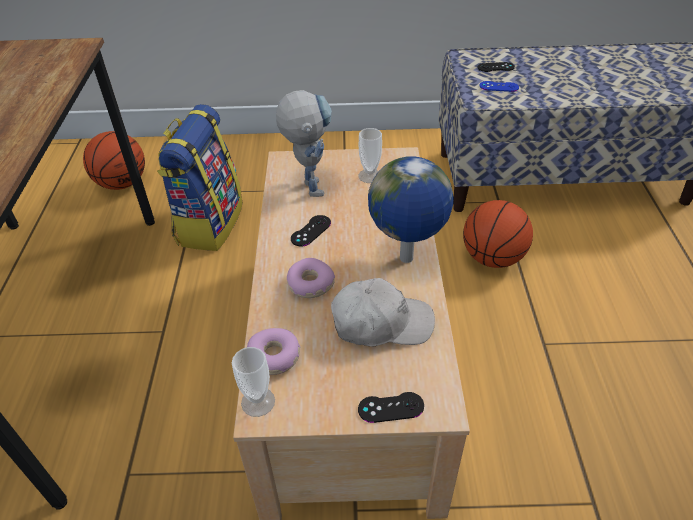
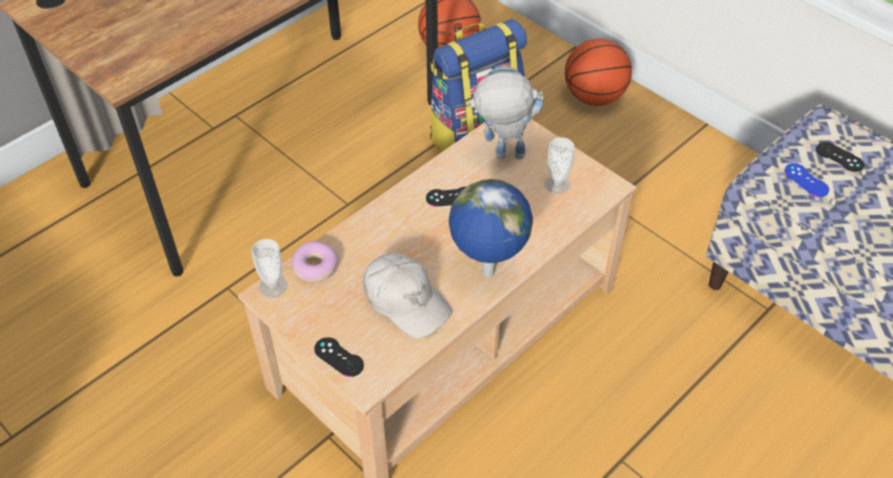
camera: 45 degrees right, 5 degrees up
toy robot [276,90,332,197] -> toy robot turned 120 degrees counterclockwise [466,67,544,159]
donut [287,258,335,298] -> none
basketball [463,200,533,268] -> basketball moved to [565,38,632,106]

